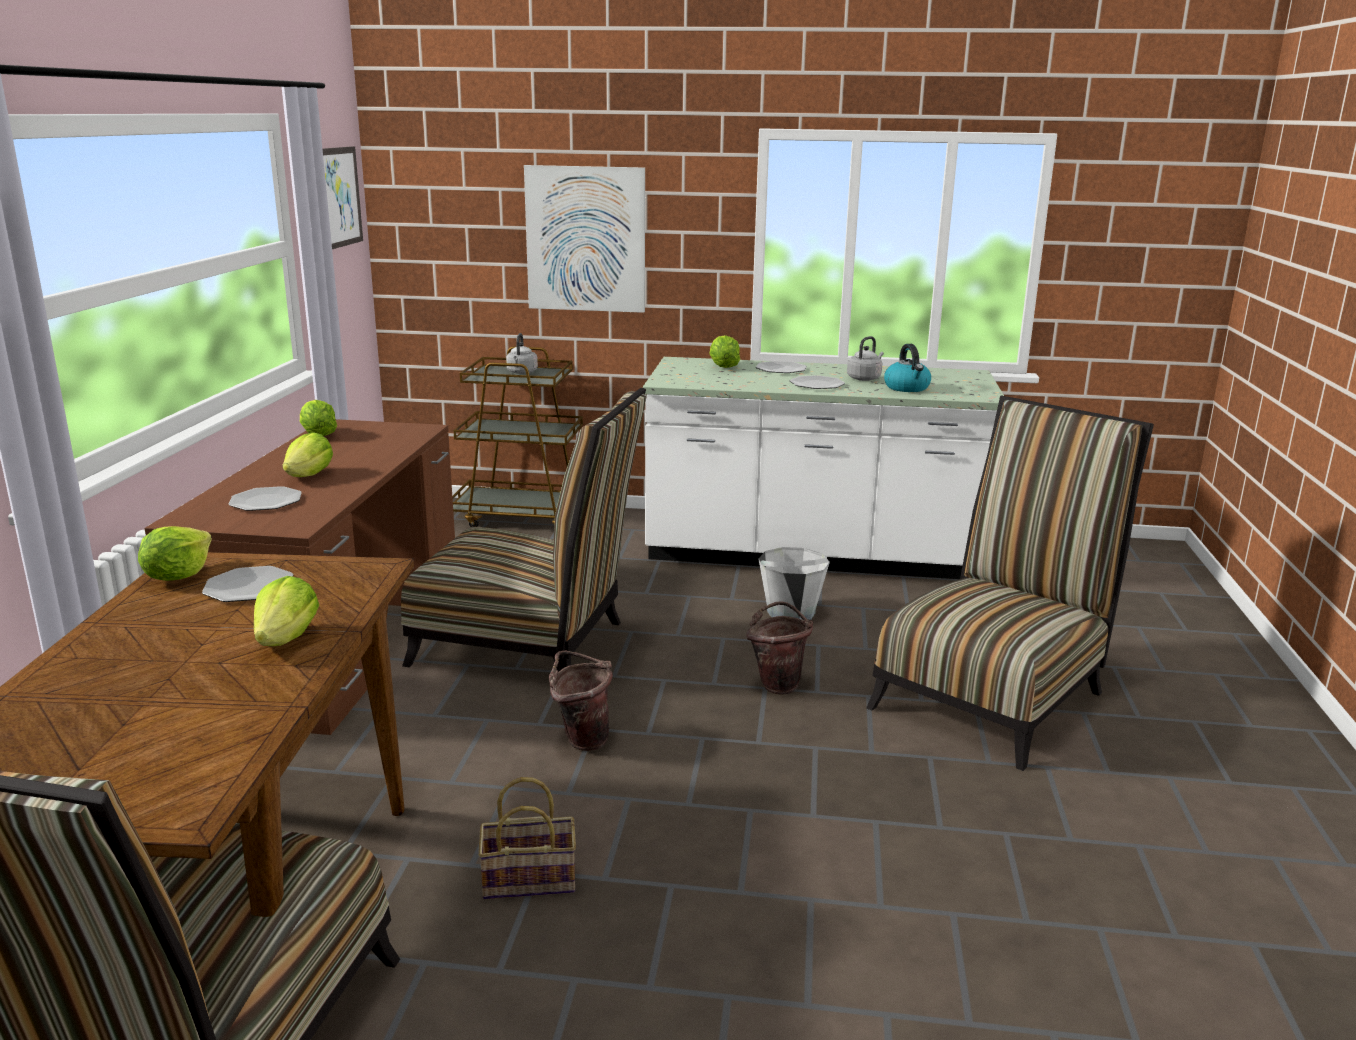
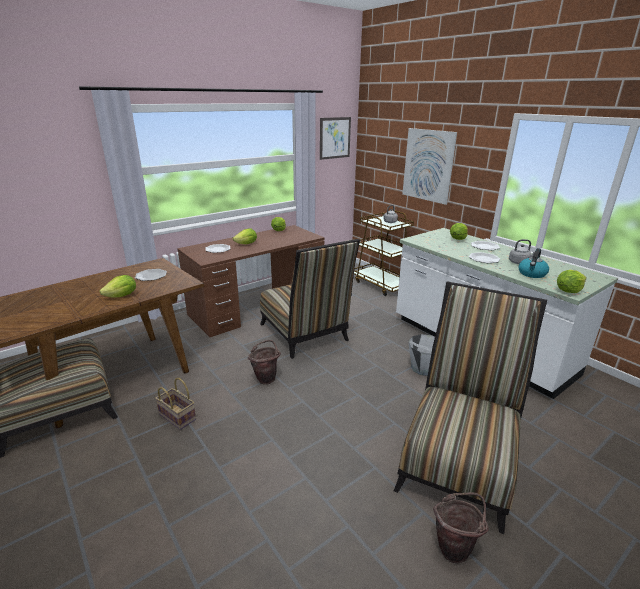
camera: 45 degrees right, 5 degrees up
lettuce [138,526,212,581] -> lettuce moved to [557,270,587,293]
brown bucket [746,601,813,694] -> brown bucket moved to [433,492,489,564]
chair [866,395,1154,771] -> chair turned 60 degrees counterclockwise [394,281,547,534]

